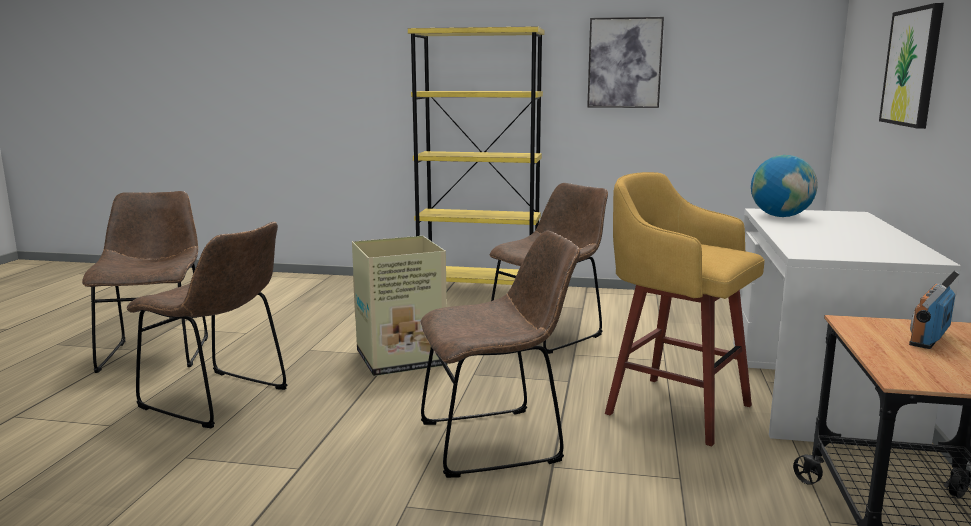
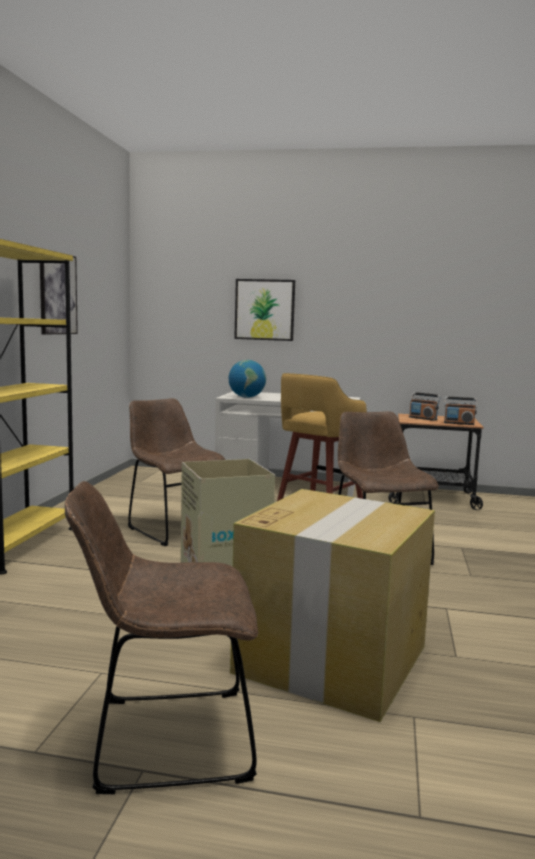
camera: 90 degrees left, 5 degrees down
brown chair [127,222,288,428] -> cardboard box [230,489,435,722]
none -> radio [444,396,477,425]

